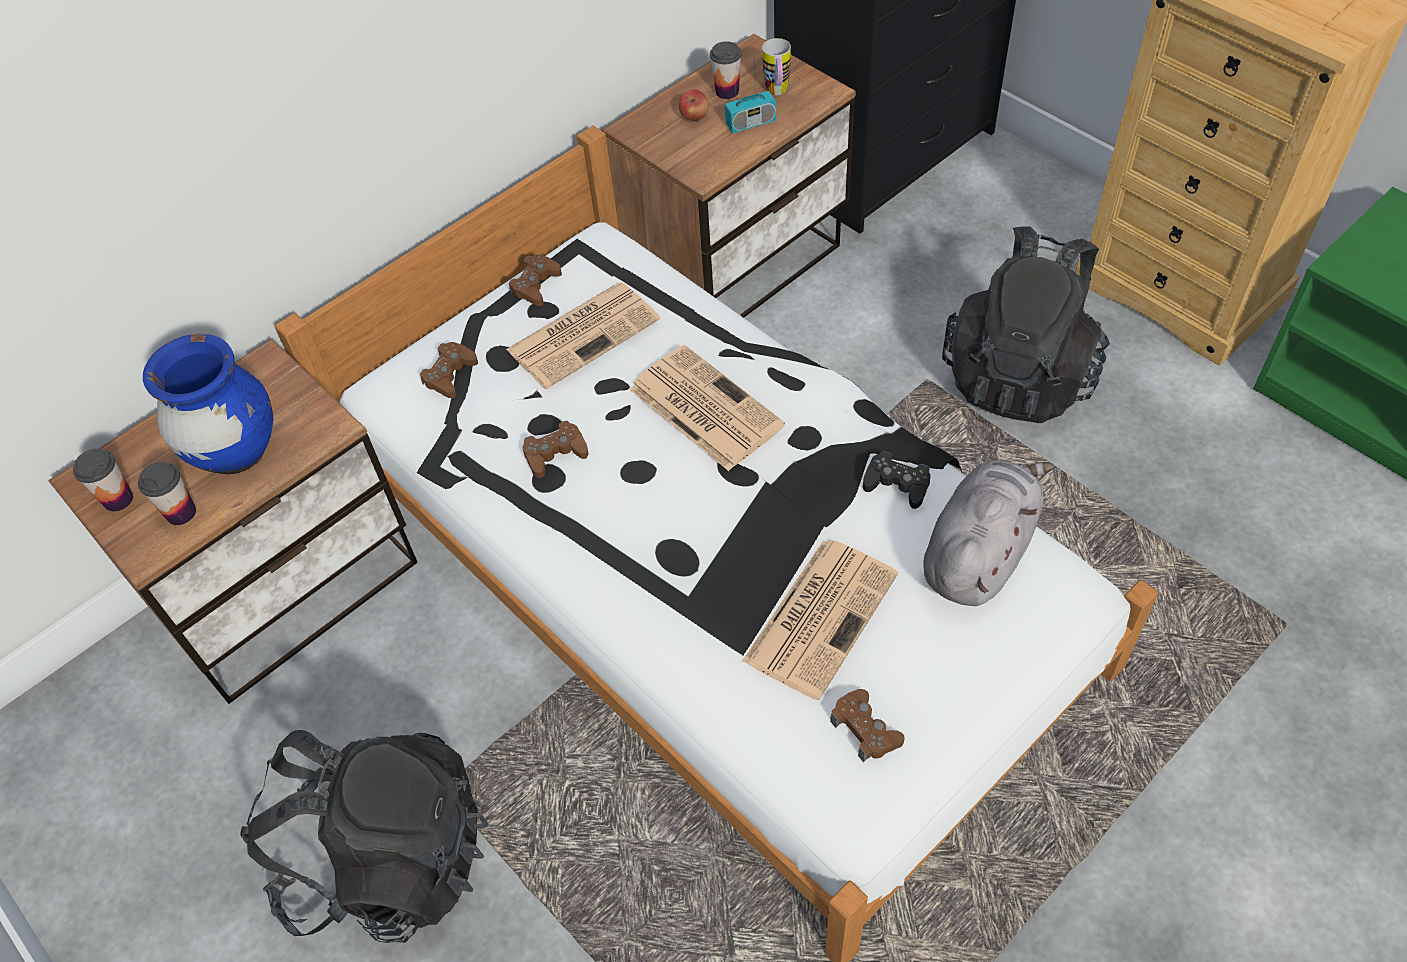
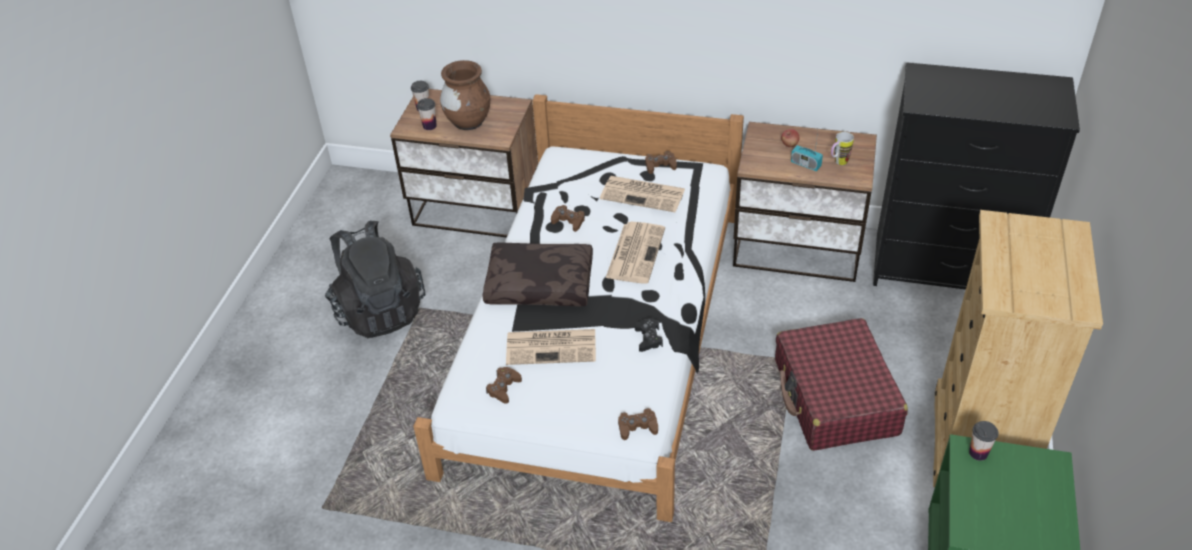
camera: 55 degrees right, 10 degrees down
blue vase [143,334,273,474] -> brown vase [440,60,490,130]
brown game controller [420,342,478,398] -> brown game controller moved to [618,408,658,440]
cup [710,41,742,99] -> cup moved to [969,421,999,461]
grey plush toy [923,460,1054,606] -> none
black backpack [942,227,1110,423] -> red suitcase [775,318,908,451]
none -> brown pillow [482,242,593,306]

